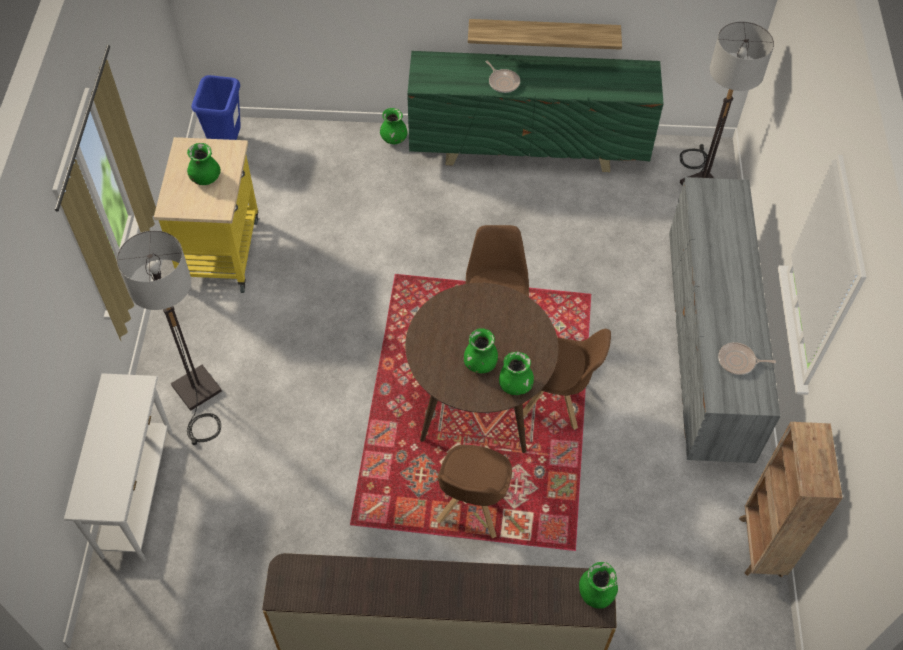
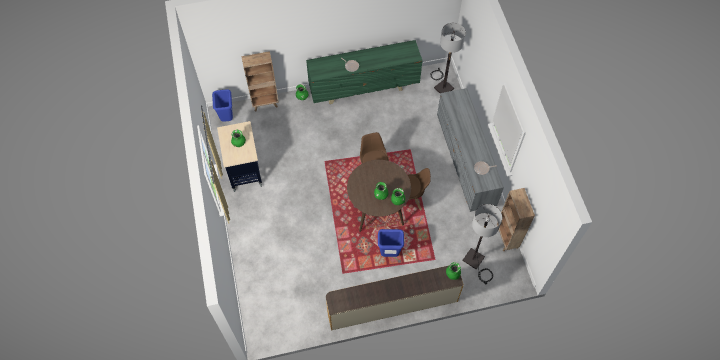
camera: 15 degrees left, 5 degrees up
white console table [64,373,172,562] -> none
floor lamp [117,231,222,445] -> floor lamp moved to [462,204,502,285]
yellow cart [154,137,259,293] -> blue cart [217,121,262,192]
brown chair [436,445,512,539] -> blue trash can [378,229,404,257]
shelf [468,19,622,50] -> none
none -> brown bookcase [241,51,279,112]

